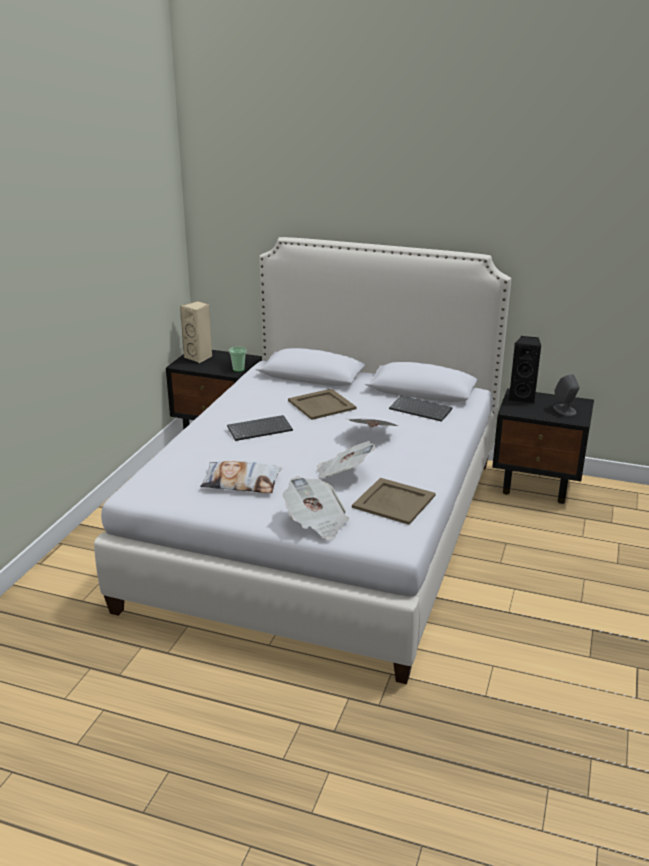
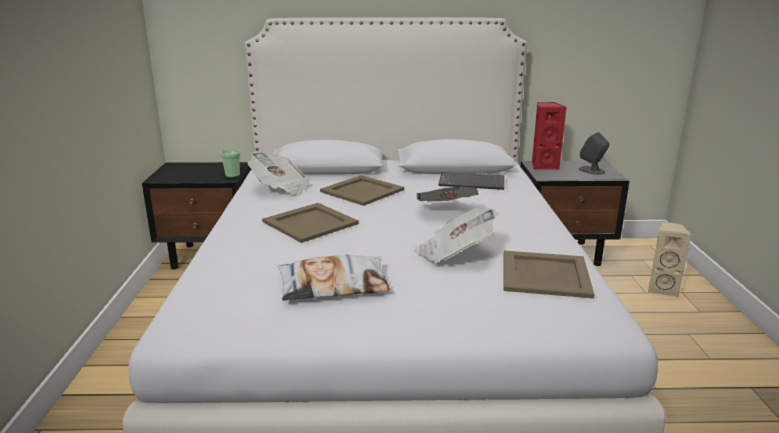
camera: 20 degrees left, 5 degrees down
beige speaker [180,301,212,363] -> beige speaker moved to [648,222,692,297]
keyboard [227,415,293,441] -> beige tray [262,203,359,243]
newspaper [283,476,349,540] -> newspaper moved to [248,152,309,196]
black speaker [508,336,542,404] -> red speaker [532,102,566,170]

